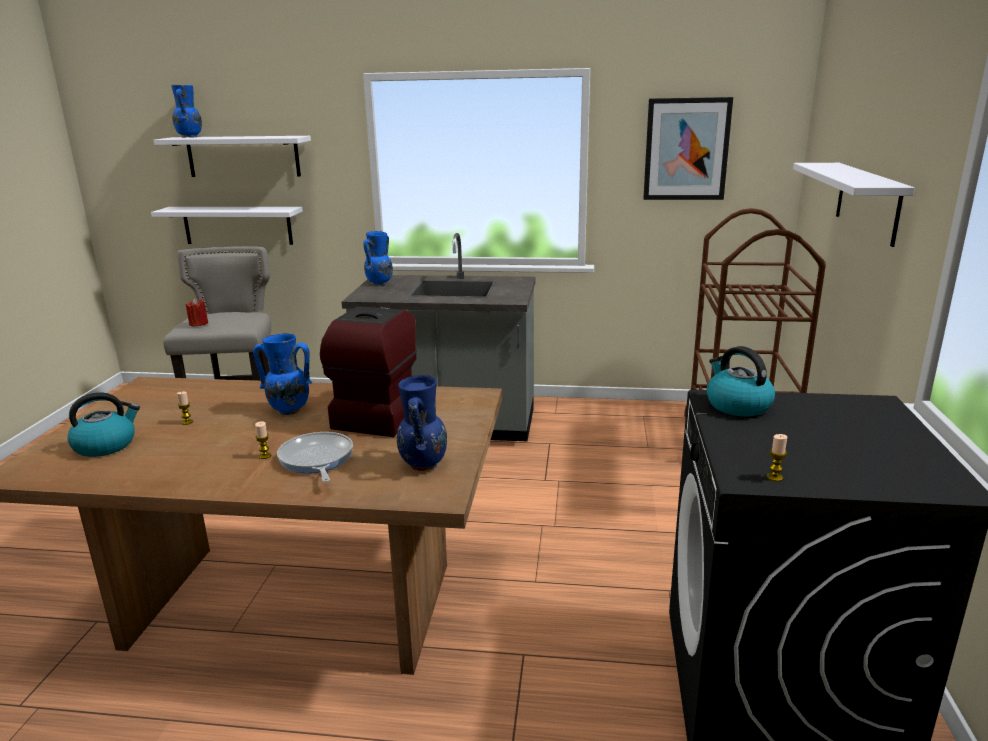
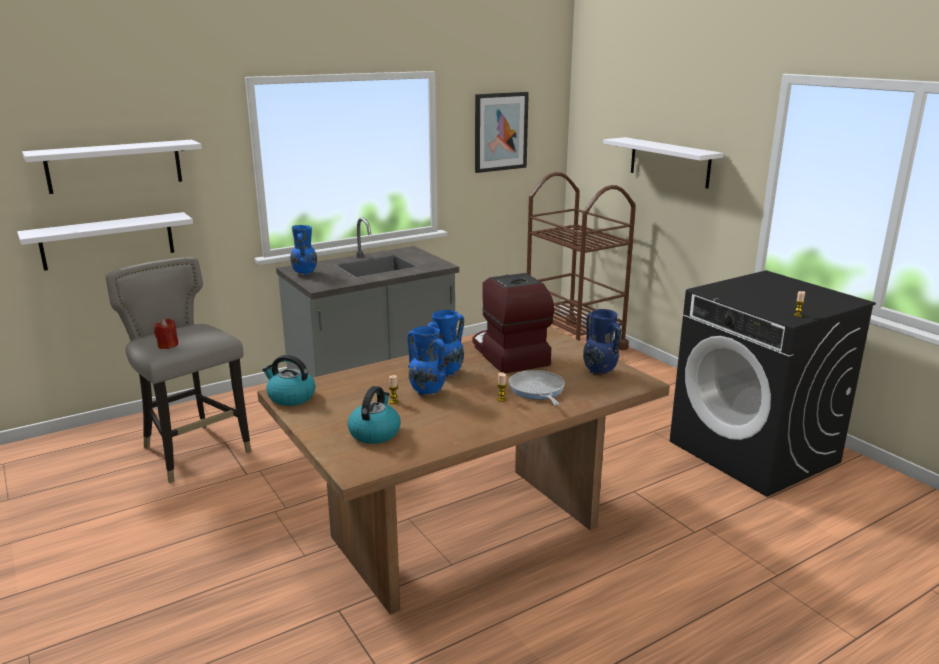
camera: 40 degrees left, 0 degrees up
blue vase [171,85,202,138] -> blue vase moved to [407,326,446,396]
frying pan [277,432,353,482] -> frying pan turned 45 degrees clockwise [509,370,565,405]
kettle [707,346,775,417] -> kettle moved to [262,355,316,406]

